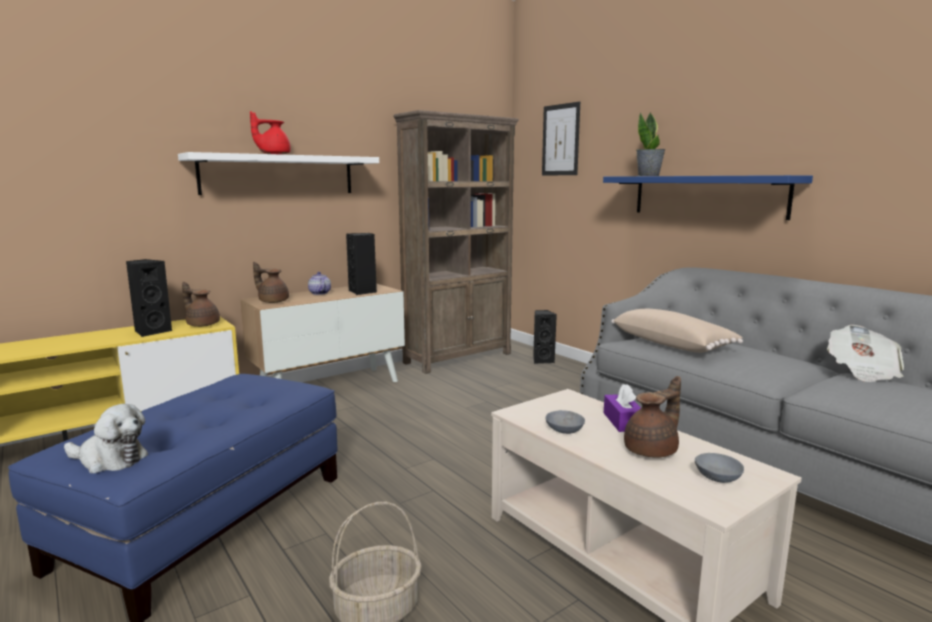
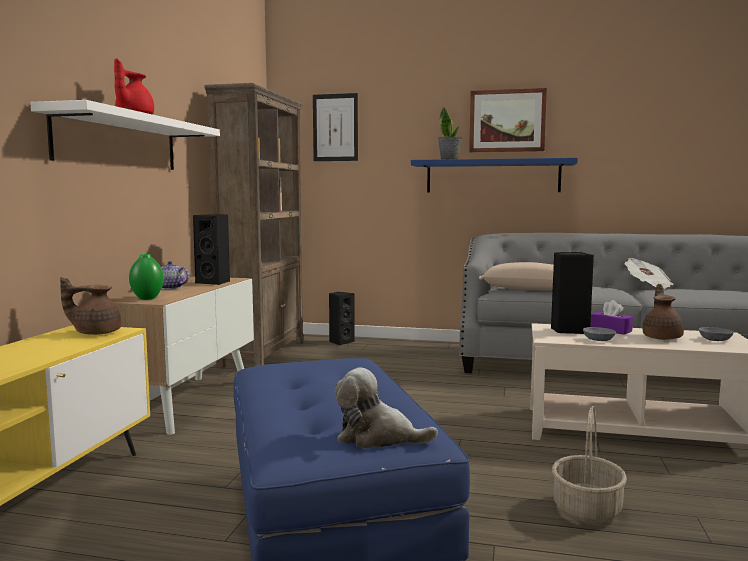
camera: 40 degrees left, 5 degrees down
plush toy [64,404,148,473] -> plush toy turned 135 degrees counterclockwise [334,367,438,448]
black speaker [126,259,172,337] -> black speaker moved to [551,252,594,334]
brown teapot [253,262,289,303] -> green vase [129,254,164,300]
none -> picture [469,88,547,152]

